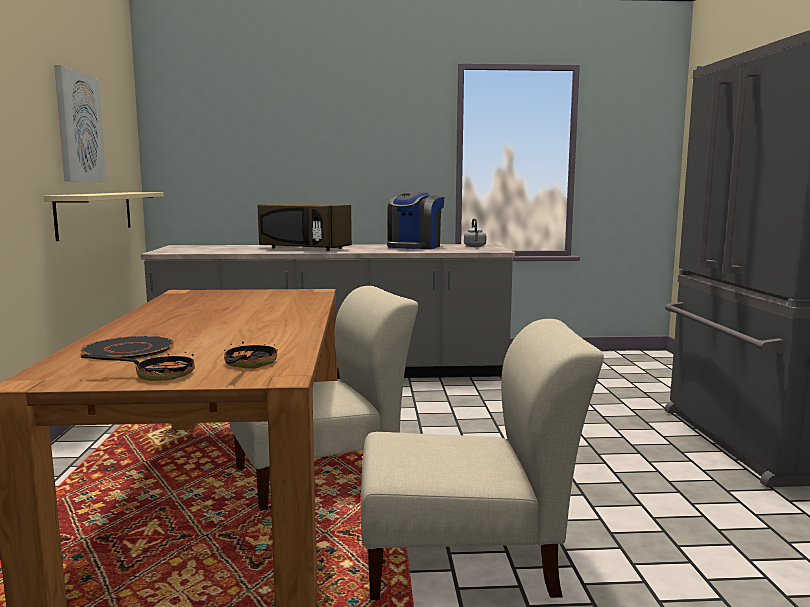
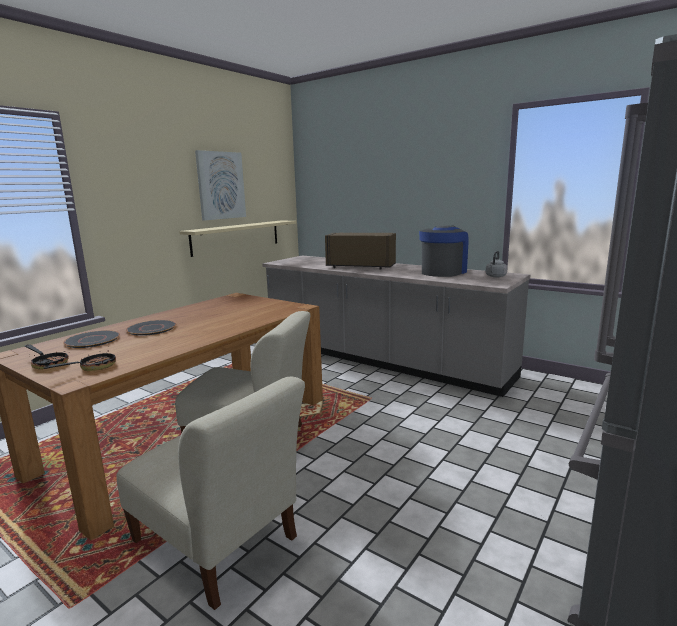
camera: 40 degrees right, 5 degrees up
brown microwave [258,204,352,251] -> brown microwave turned 135 degrees clockwise [325,233,396,270]
coffee machine [387,191,444,249] -> coffee machine turned 150 degrees clockwise [419,225,469,277]
none -> black plate [126,320,176,336]

